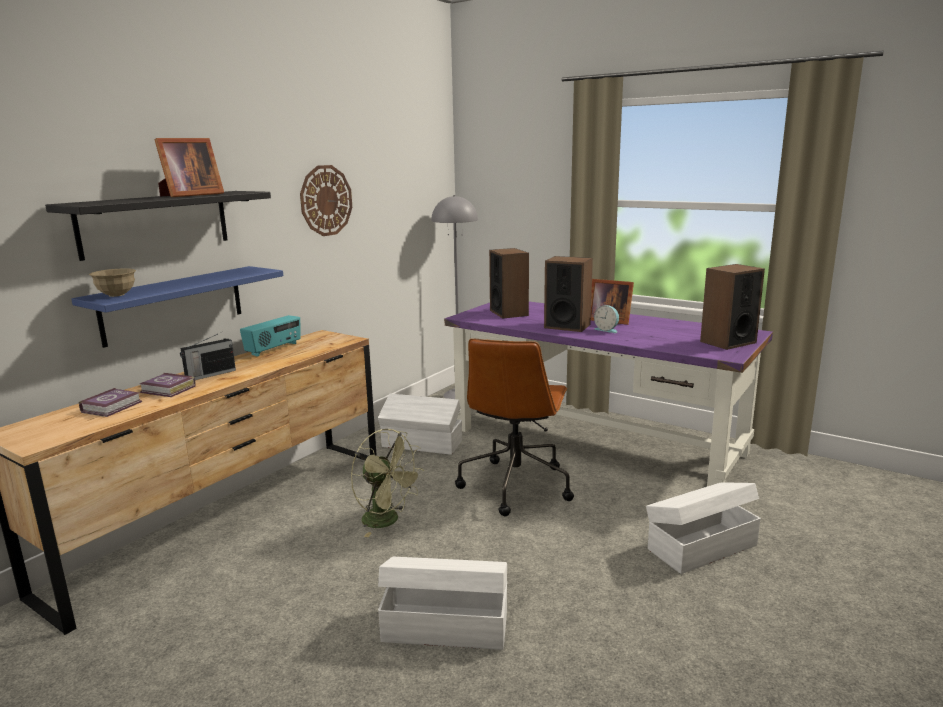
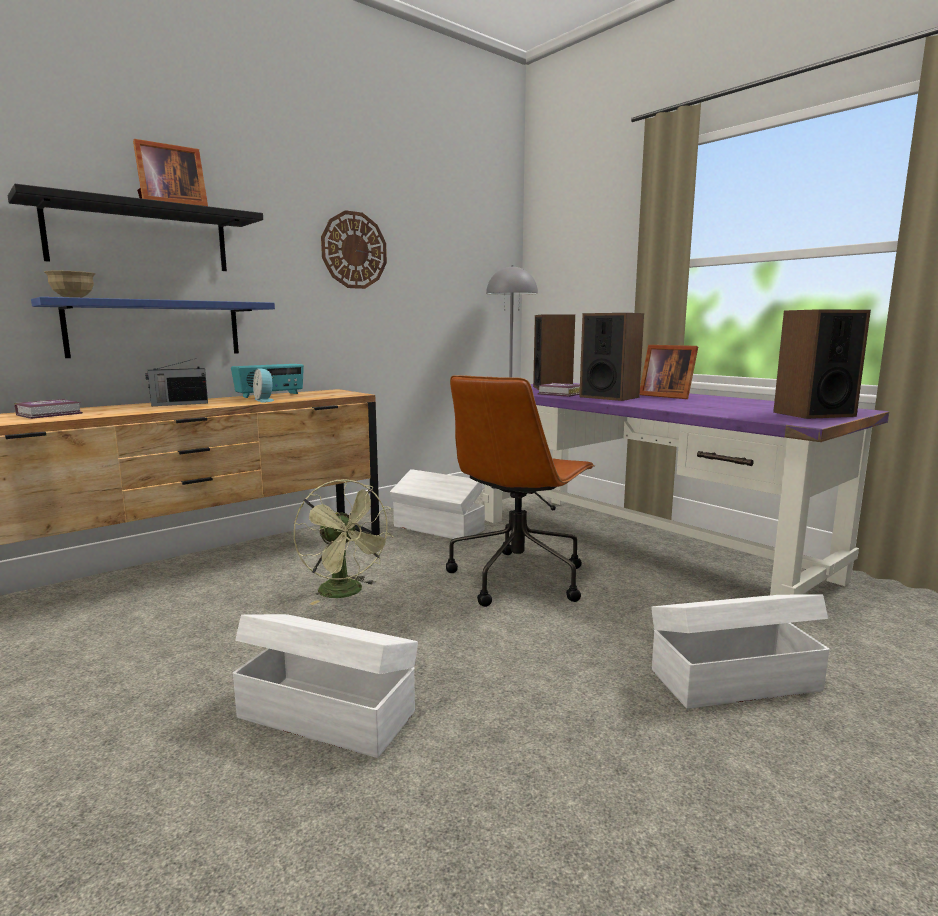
camera: 15 degrees right, 5 degrees down
book [140,373,195,397] -> book moved to [537,383,580,397]
alarm clock [594,305,619,333] -> alarm clock moved to [253,368,275,403]

